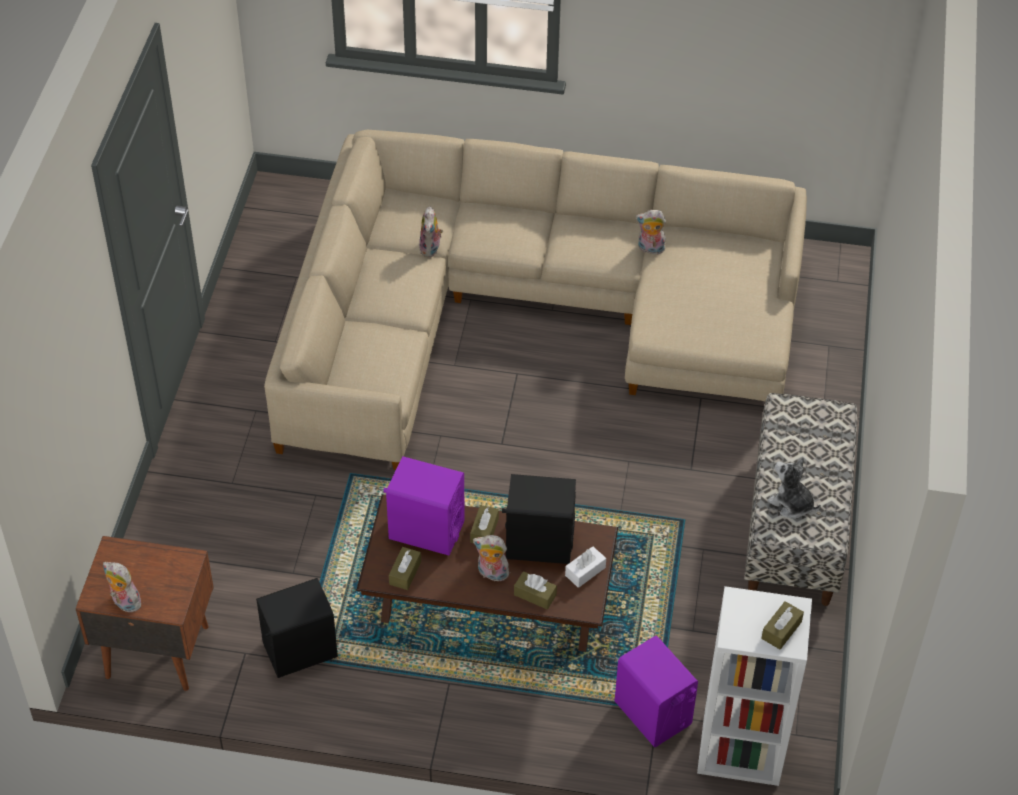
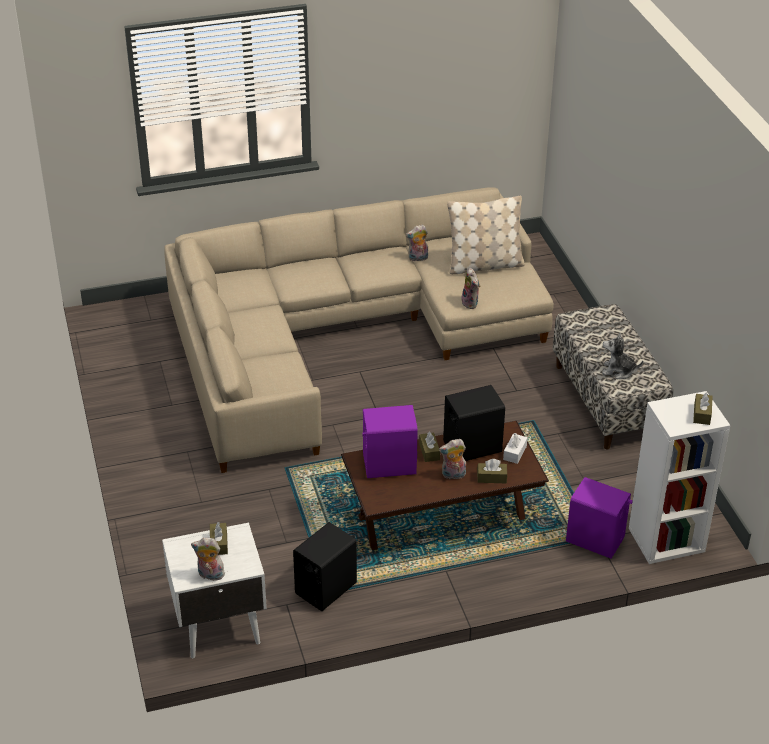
camera: 25 degrees left, 10 degrees down
brown nightstand [76,536,214,691] -> white nightstand [162,523,267,658]
brown tissue box [389,547,421,590] -> brown tissue box moved to [210,522,228,555]
plush toy [419,207,443,257] -> plush toy moved to [462,268,481,309]
none -> beige pillow [447,195,525,274]

